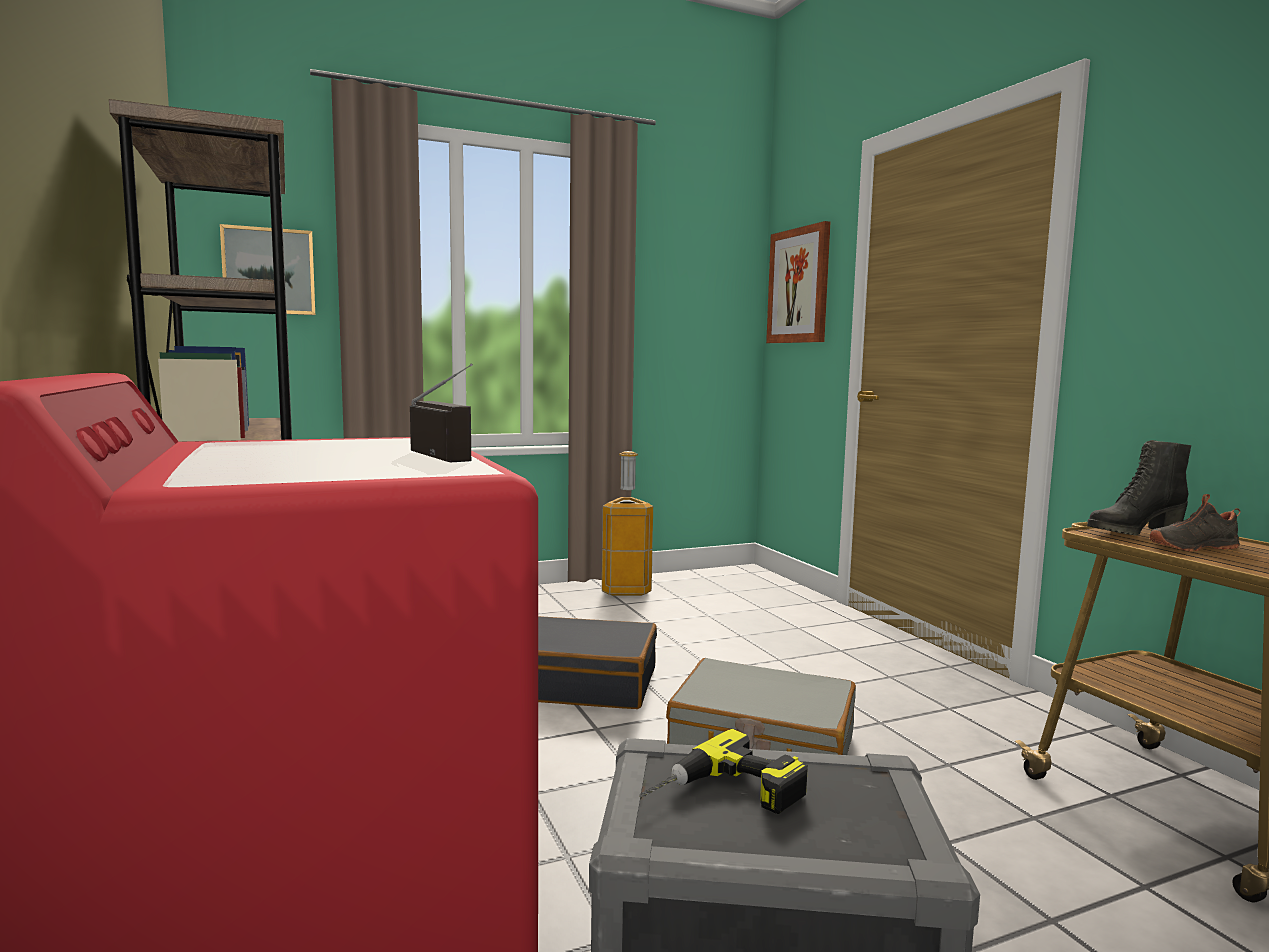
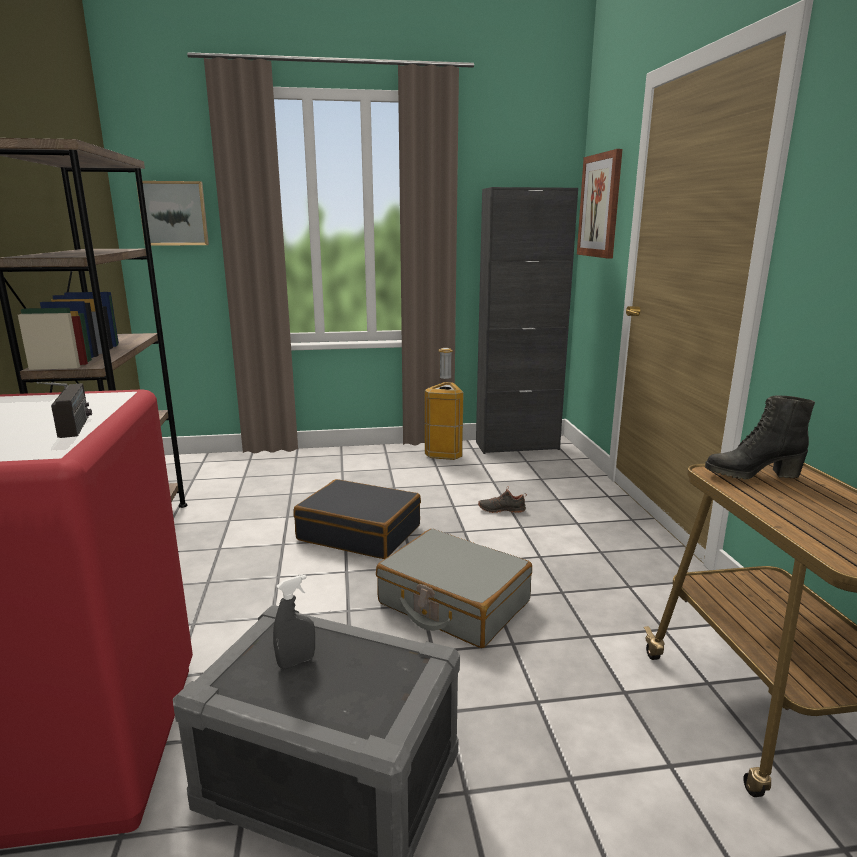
camera: 15 degrees right, 10 degrees up
power drill [639,729,808,814] -> grey spray bottle [273,575,315,669]
black shoe [1149,494,1240,552] -> black shoe moved to [478,488,527,513]
none -> black cabinet [476,187,578,454]

